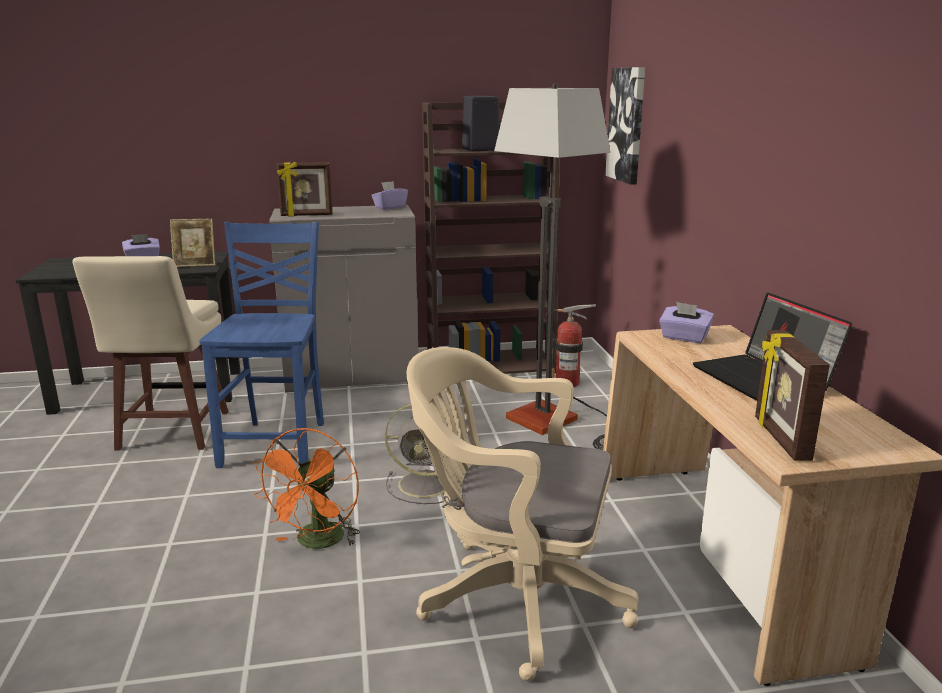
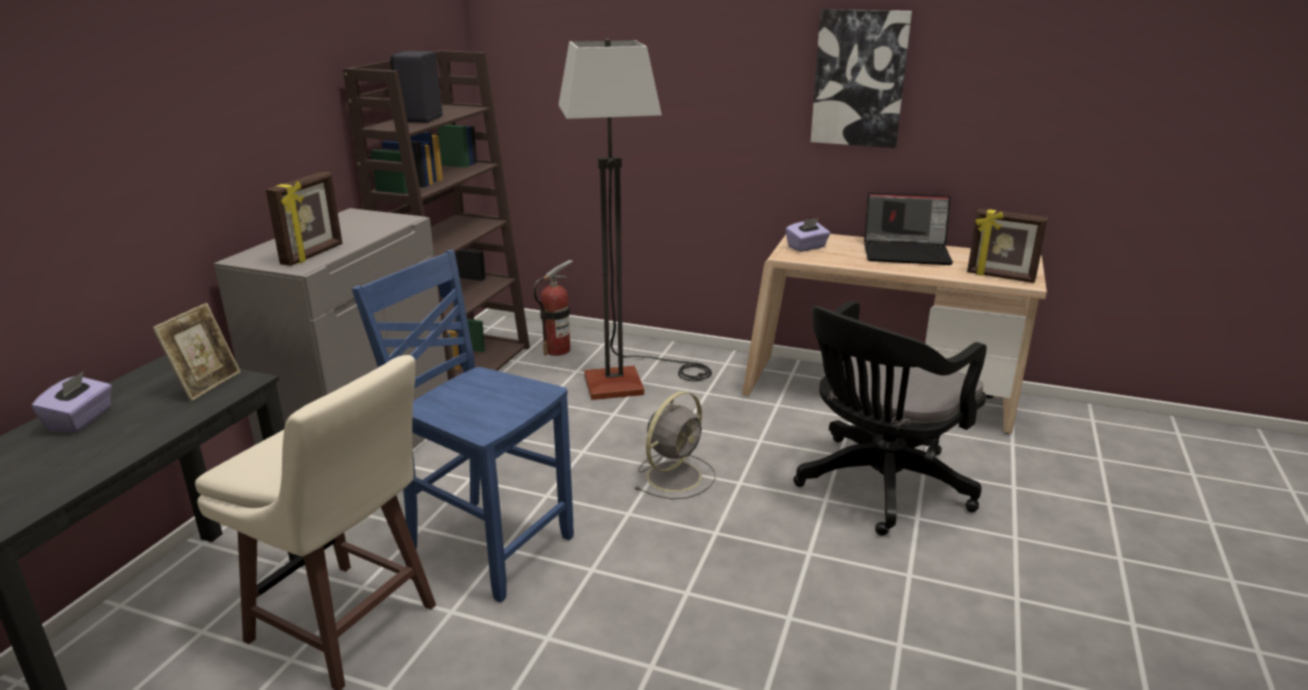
camera: 60 degrees left, 5 degrees up
orange fan [254,428,360,549] -> none
purple tissue box [371,181,408,210] -> none
beige office chair [407,347,639,681] -> black office chair [793,301,987,536]
picture [605,67,645,185] -> picture moved to [811,9,912,148]

